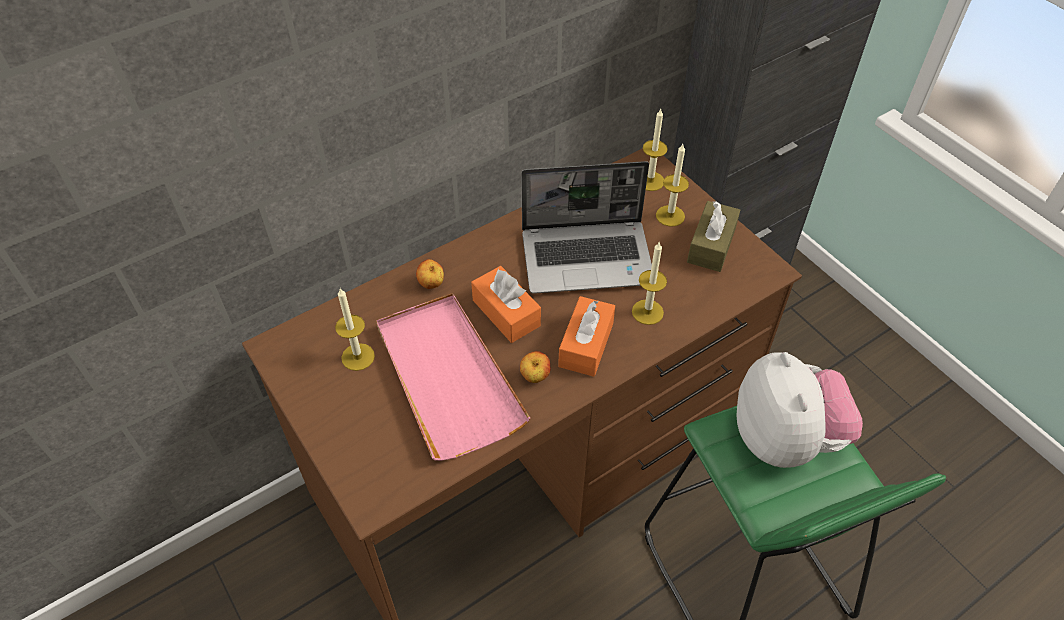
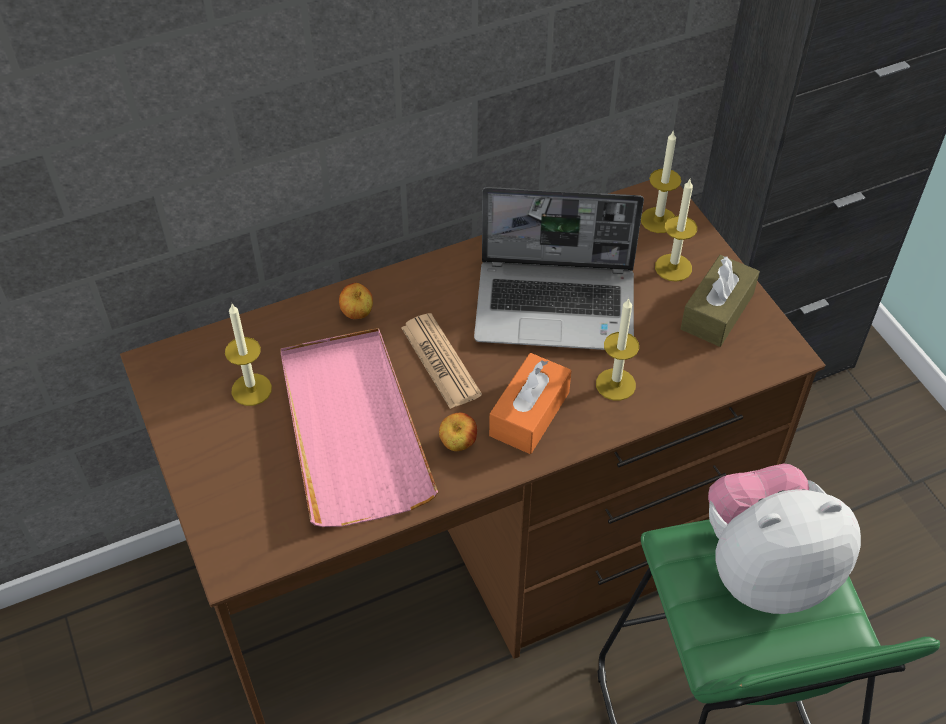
camera: 10 degrees right, 0 degrees up
orange tissue box [471,266,541,343] -> newspaper [401,313,482,409]
plush toy [736,352,863,468] -> plush toy turned 105 degrees counterclockwise [708,463,861,614]

